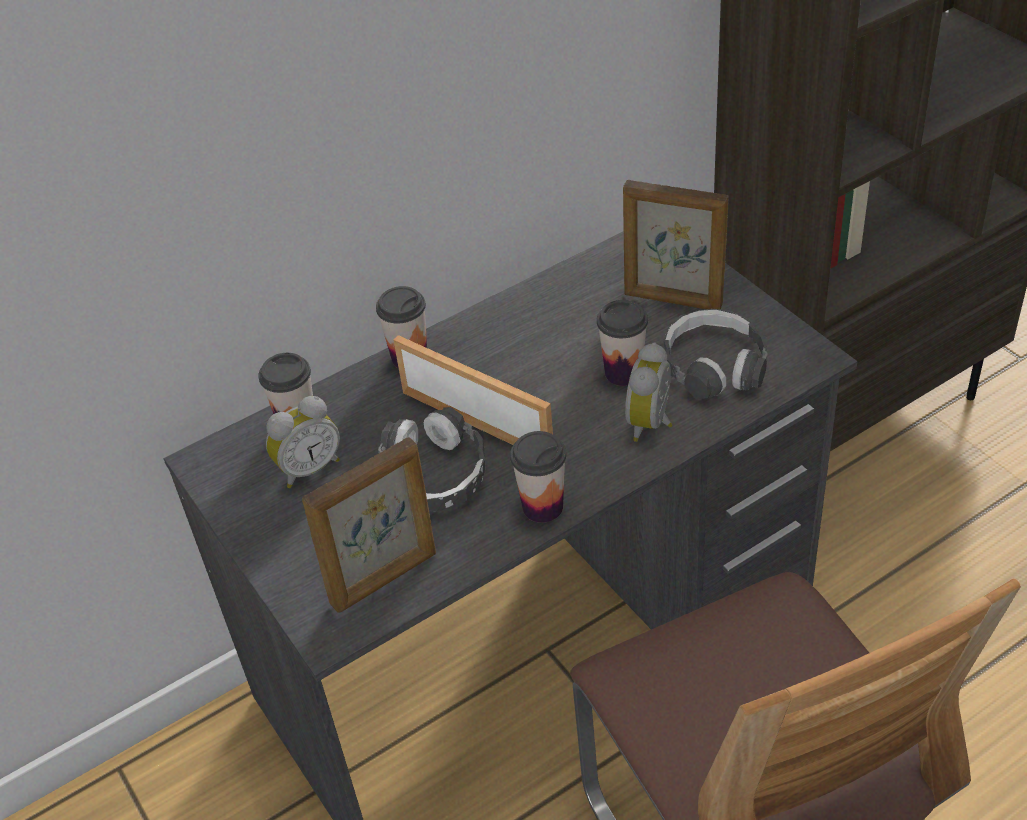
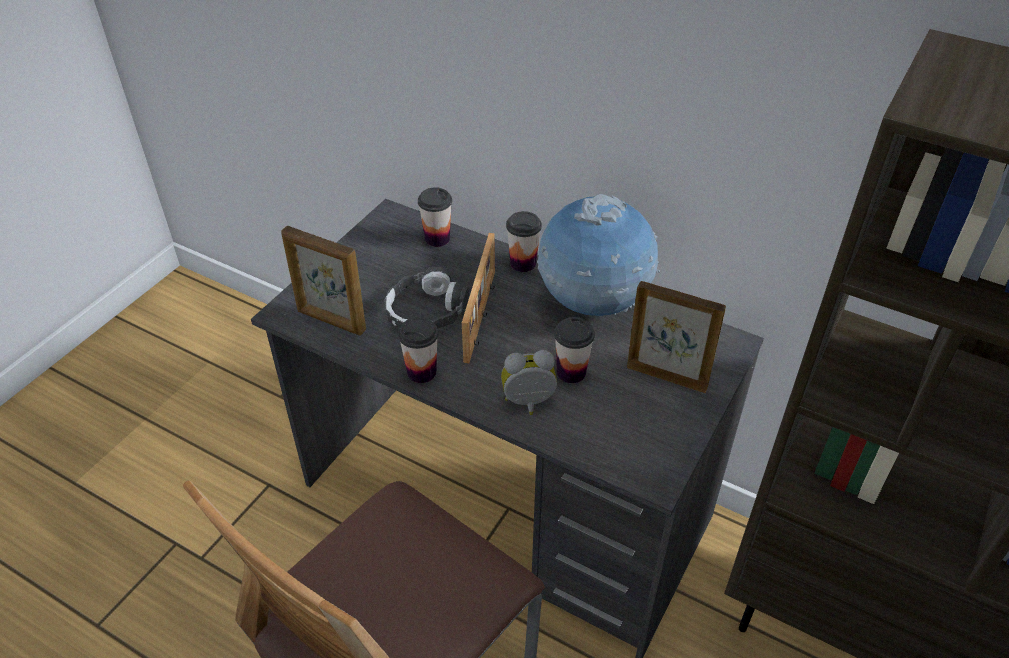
camera: 60 degrees right, 0 degrees up
alarm clock [266,396,340,488] -> none
picture frame [623,180,728,309] -> picture frame turned 120 degrees clockwise [627,281,726,393]
headphones [663,309,768,400] -> none
none -> globe [537,194,660,316]

